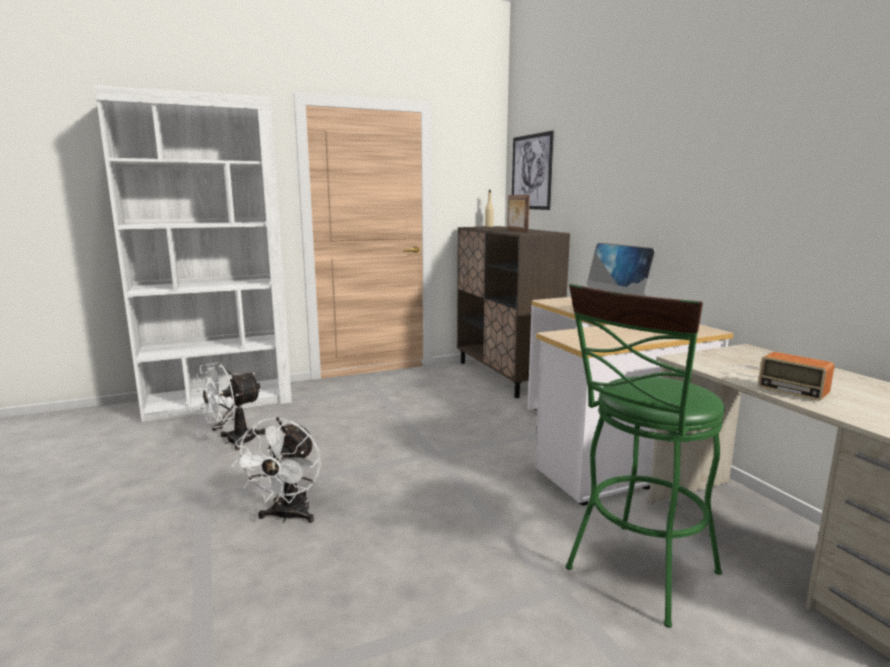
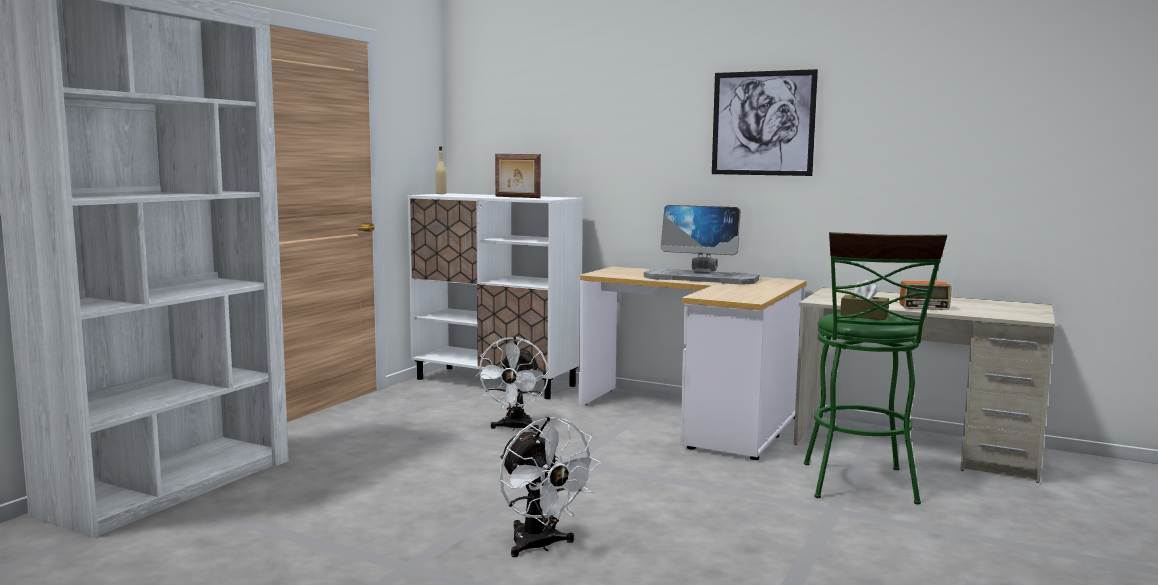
camera: 40 degrees left, 5 degrees down
white fan [196,362,265,450] -> white fan moved to [475,337,549,432]
brown cabinet [457,226,570,398] -> white cabinet [408,193,583,399]
picture [512,131,554,210] -> picture moved to [712,69,818,176]
none -> brown tissue box [840,280,889,320]

